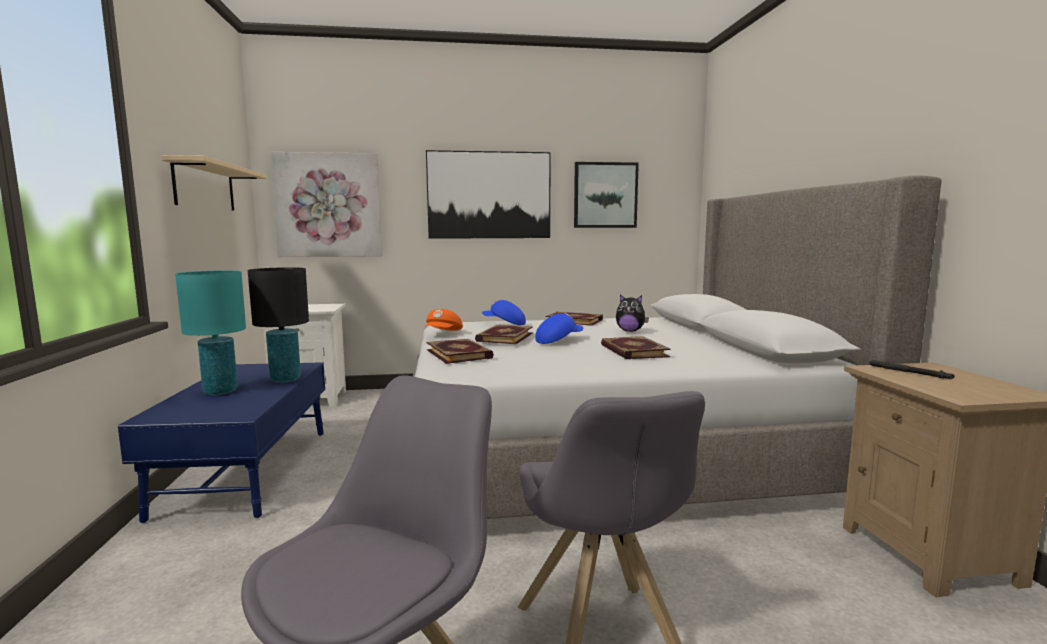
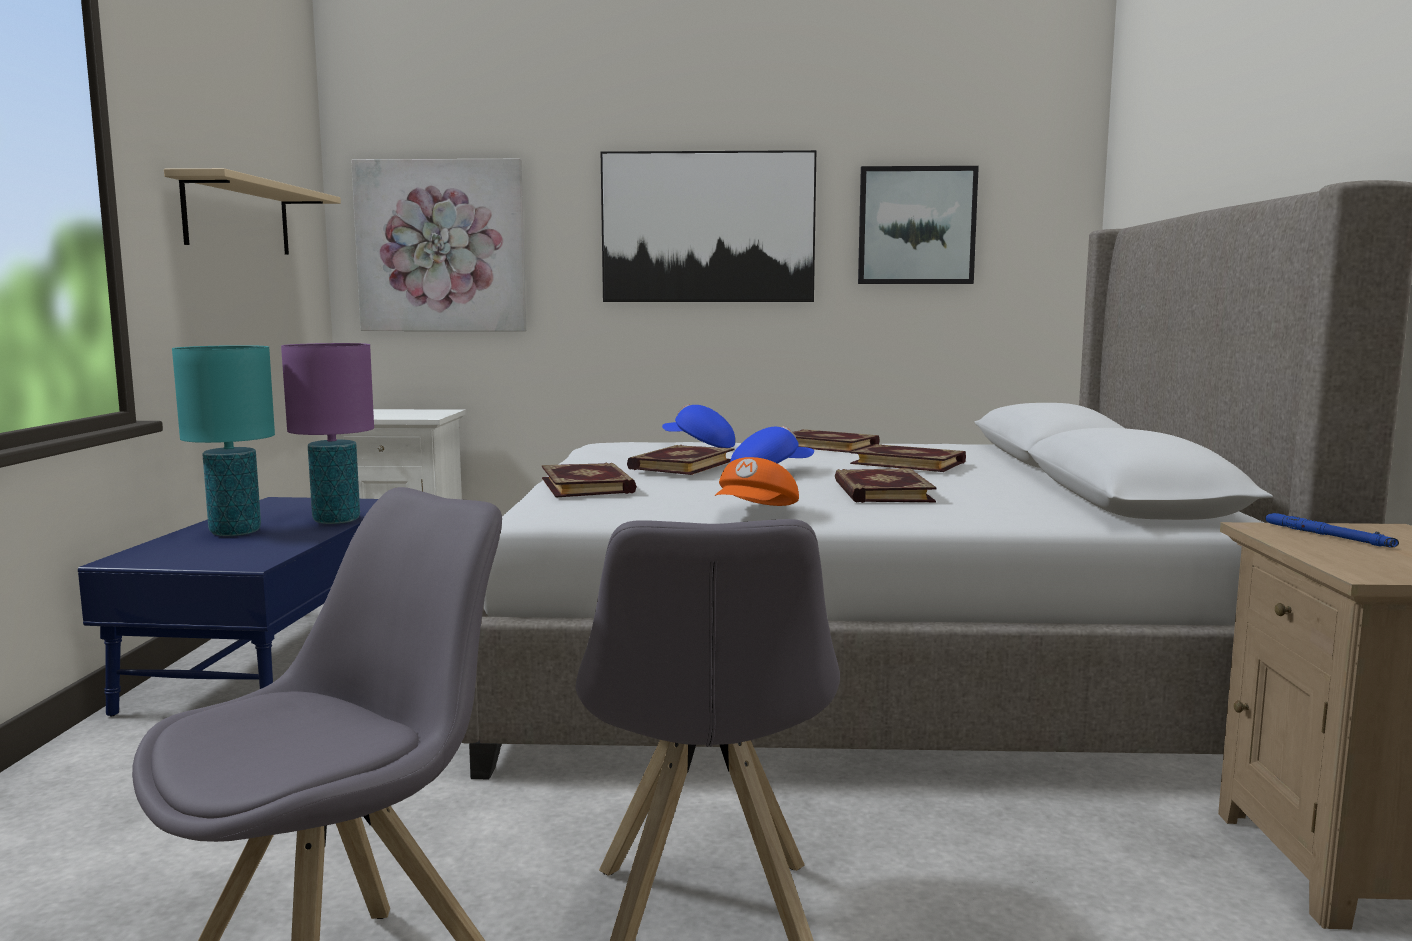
camera: 10 degrees right, 0 degrees up
black table lamp [248,267,309,383] -> purple table lamp [281,343,374,524]
orange cap [424,309,463,331] -> orange cap moved to [715,457,799,506]
plush toy [616,295,649,332] -> book [850,444,966,472]
black flashlight [869,360,955,379] -> blue flashlight [1266,513,1399,548]

